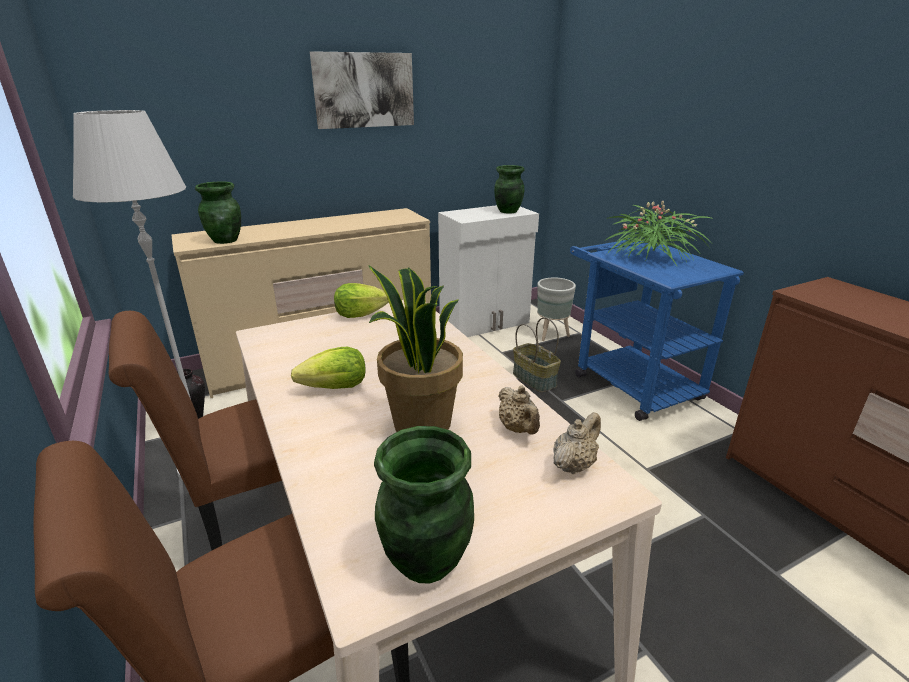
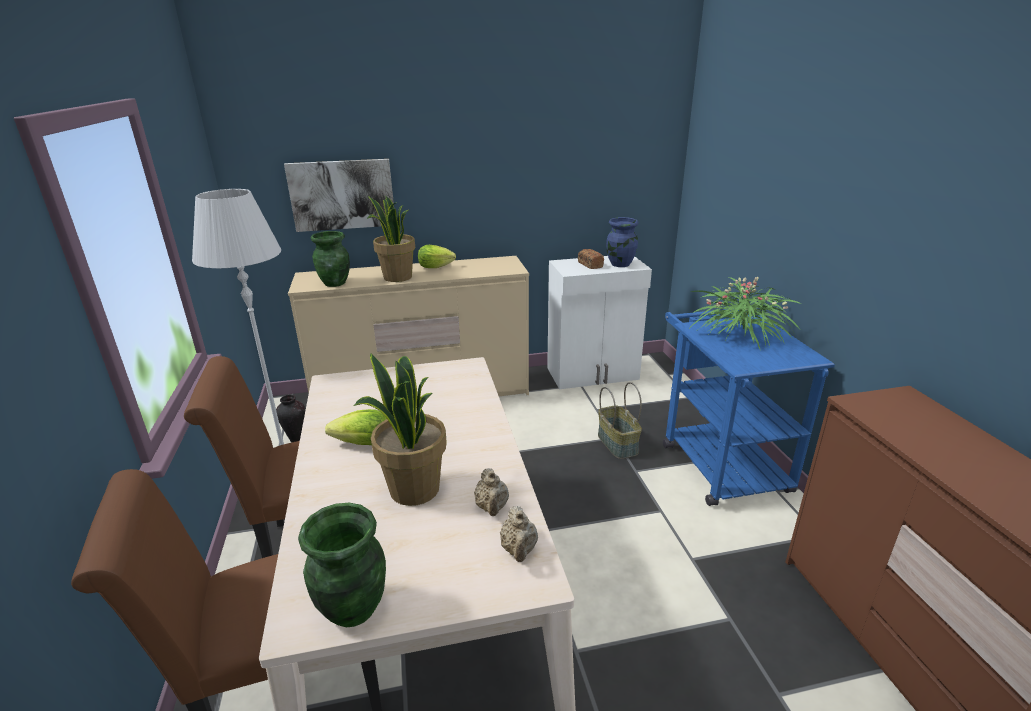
camera: 15 degrees right, 0 degrees up
picture [310,51,414,129] -> picture moved to [284,159,394,232]
lettuce [334,283,389,318] -> lettuce moved to [418,245,456,268]
green vase [494,165,524,214] -> blue vase [606,217,638,267]
grey planter [537,278,576,341] -> none
beige teapot [553,412,601,474] -> beige teapot turned 120 degrees clockwise [500,506,538,562]
none -> potted plant [367,195,415,282]
none -> bread [578,249,604,269]

